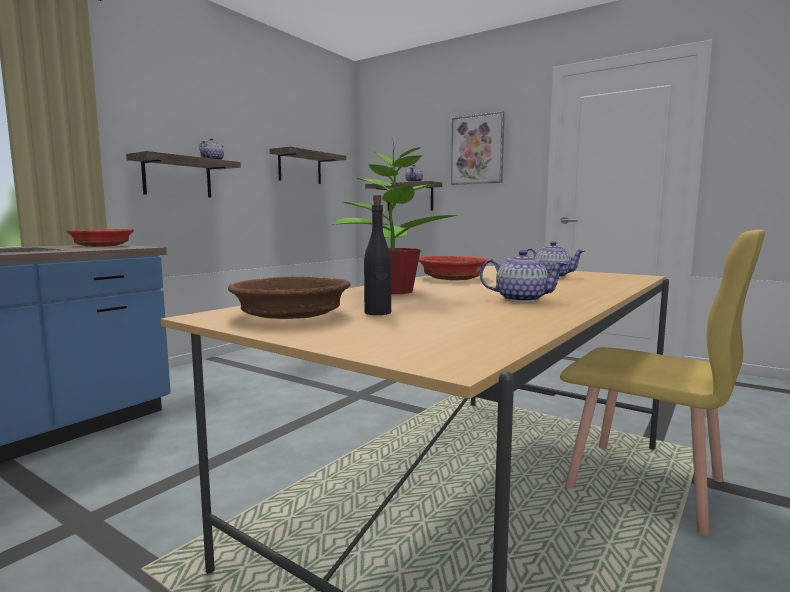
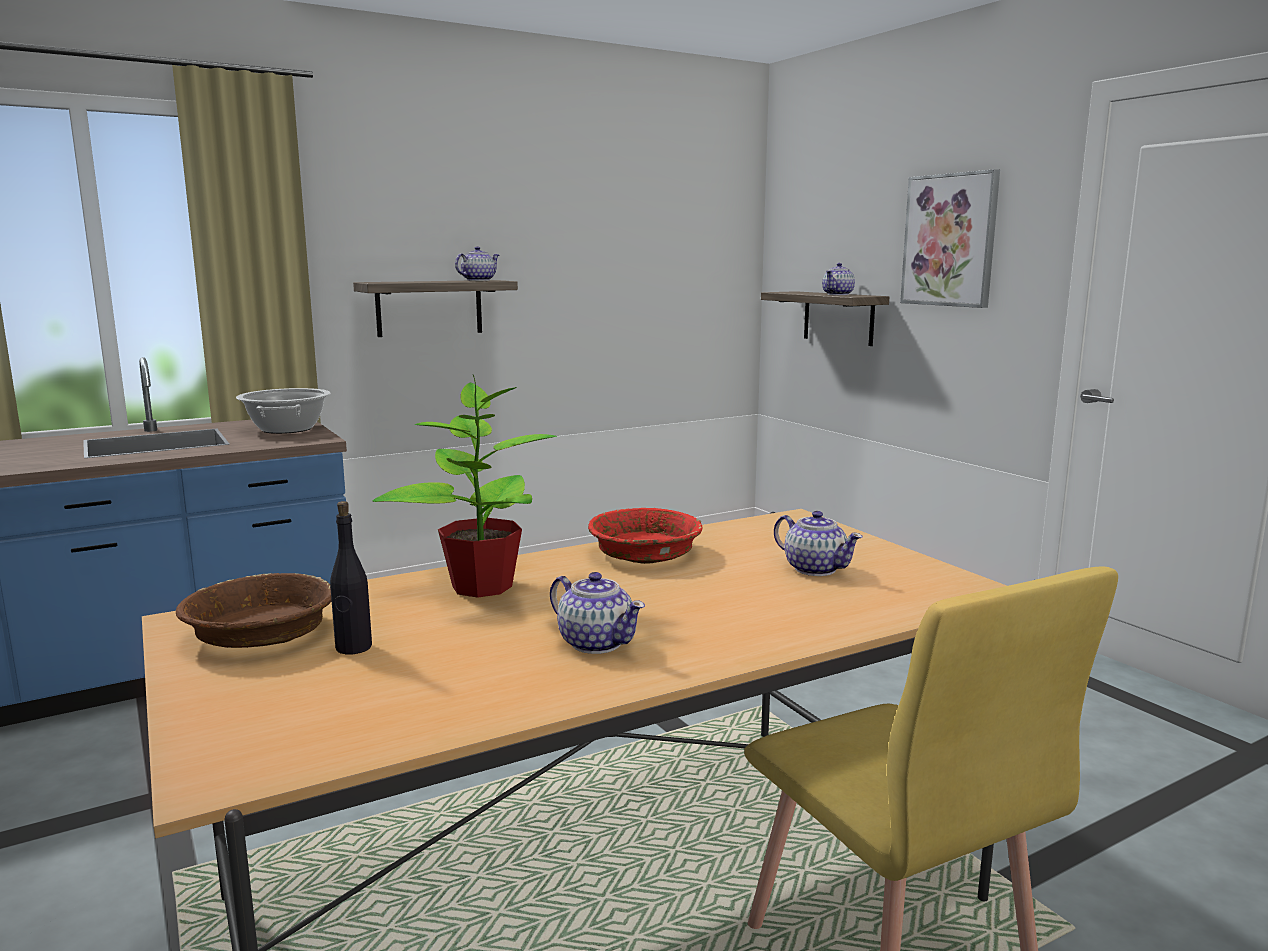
camera: 25 degrees right, 5 degrees up
red bowl [67,229,134,247] -> cooking pot [236,388,331,434]
shelf [269,146,346,184] -> none

